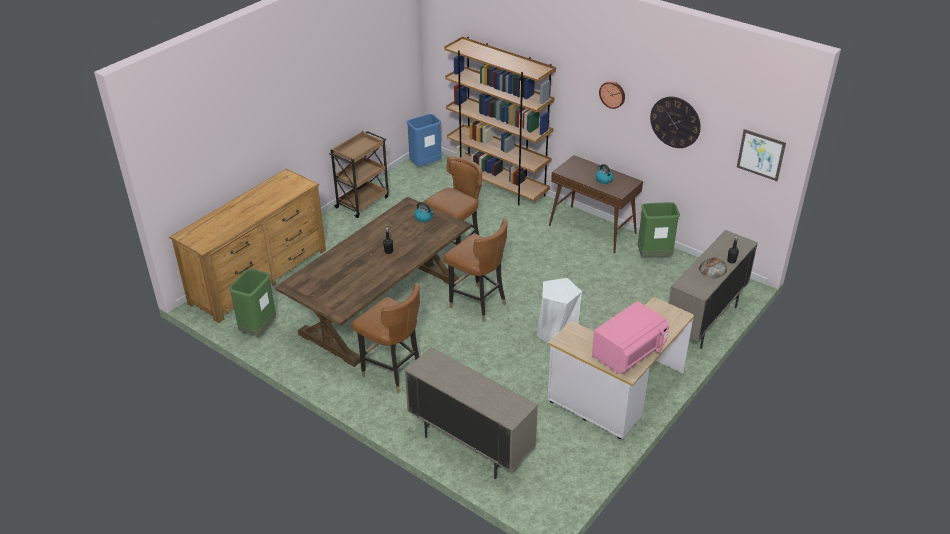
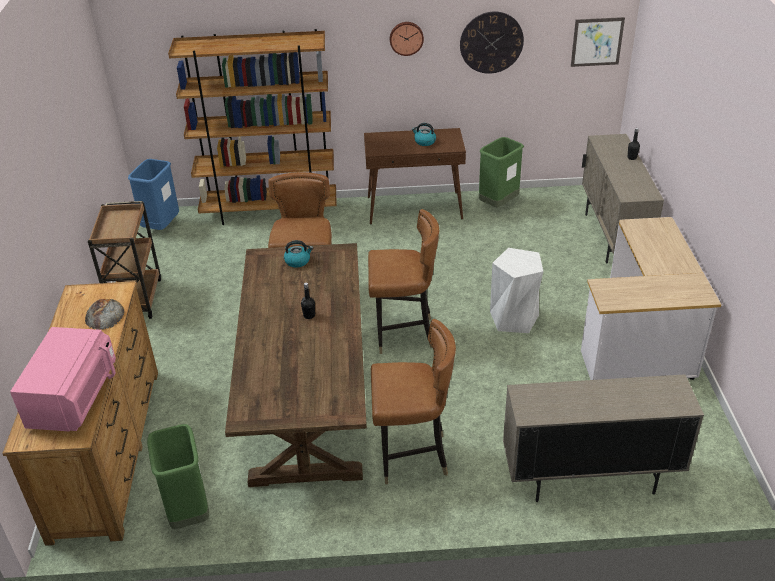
camera: 40 degrees left, 0 degrees up
pink microwave [592,301,669,374] -> pink microwave moved to [10,327,116,432]
bread [699,257,727,279] -> bread moved to [85,299,124,330]

